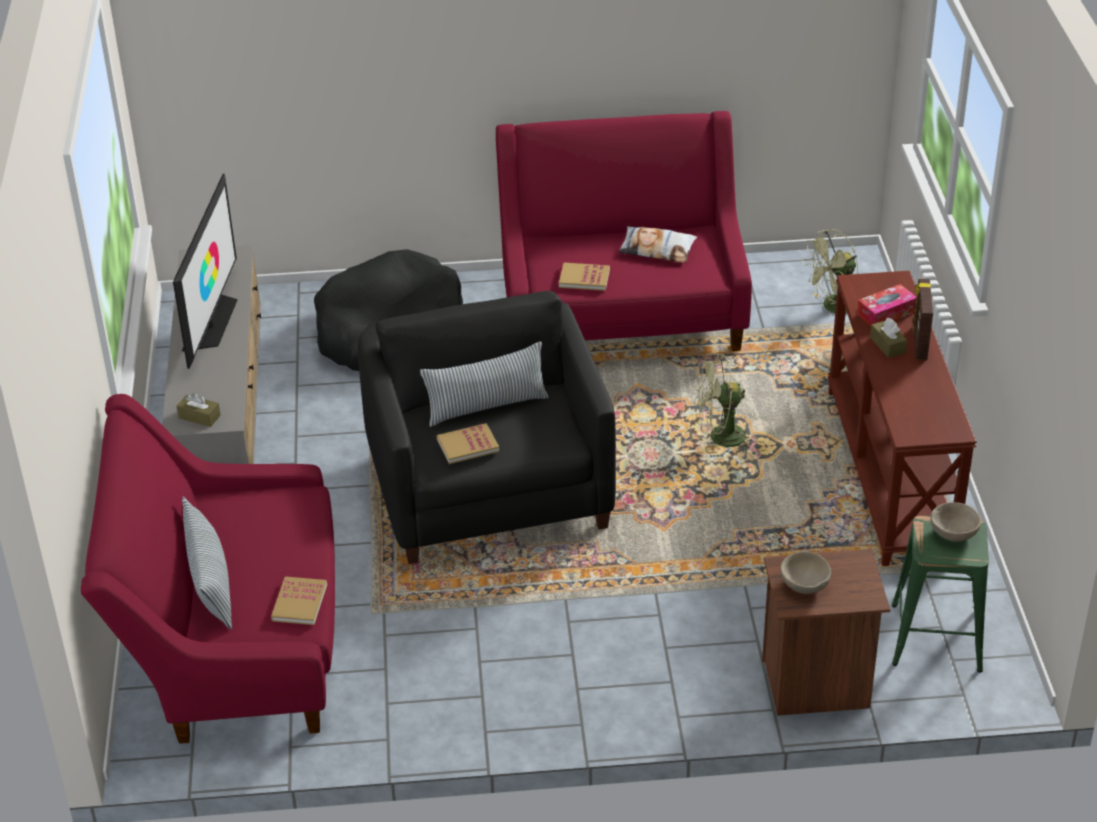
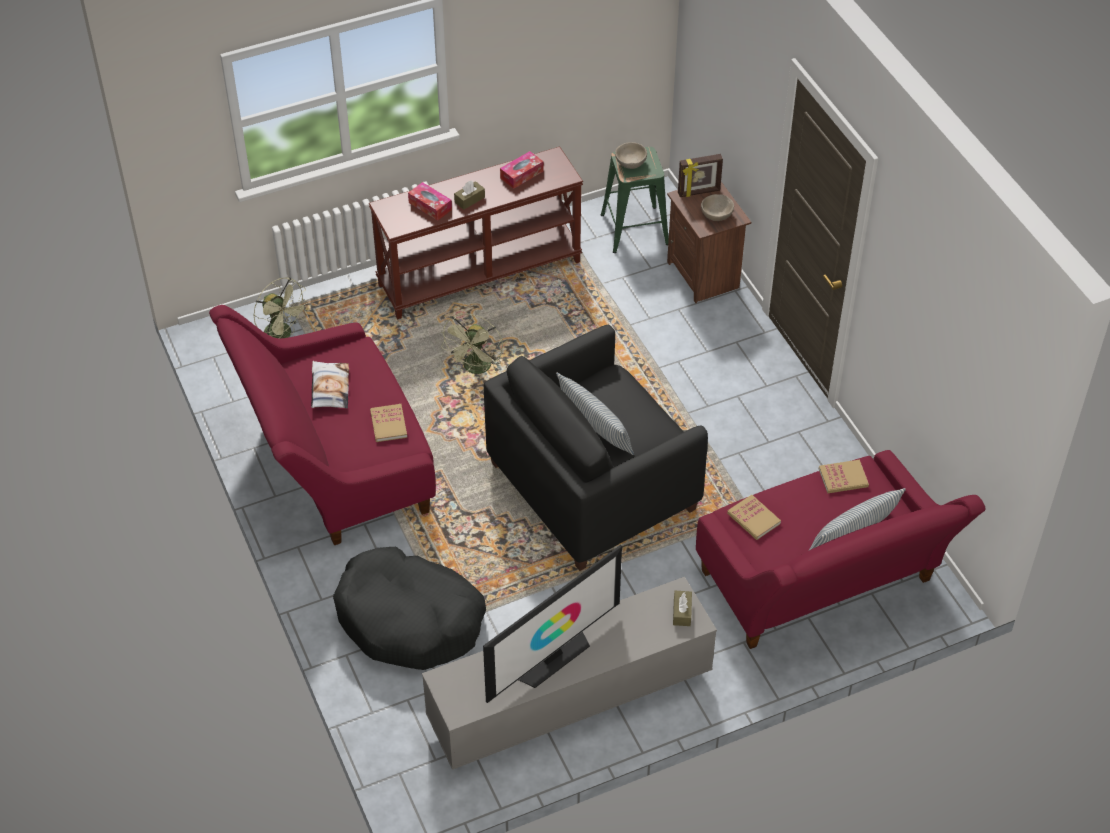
camera: 110 degrees left, 10 degrees up
television [173,174,237,369] -> television turned 150 degrees clockwise [483,545,622,703]
book [437,423,499,464] -> book moved to [727,494,781,540]
green fan [694,354,758,456] -> green fan turned 45 degrees clockwise [442,313,503,374]
picture frame [913,279,933,360] -> picture frame moved to [678,154,723,197]
none -> tissue box [500,151,543,189]

